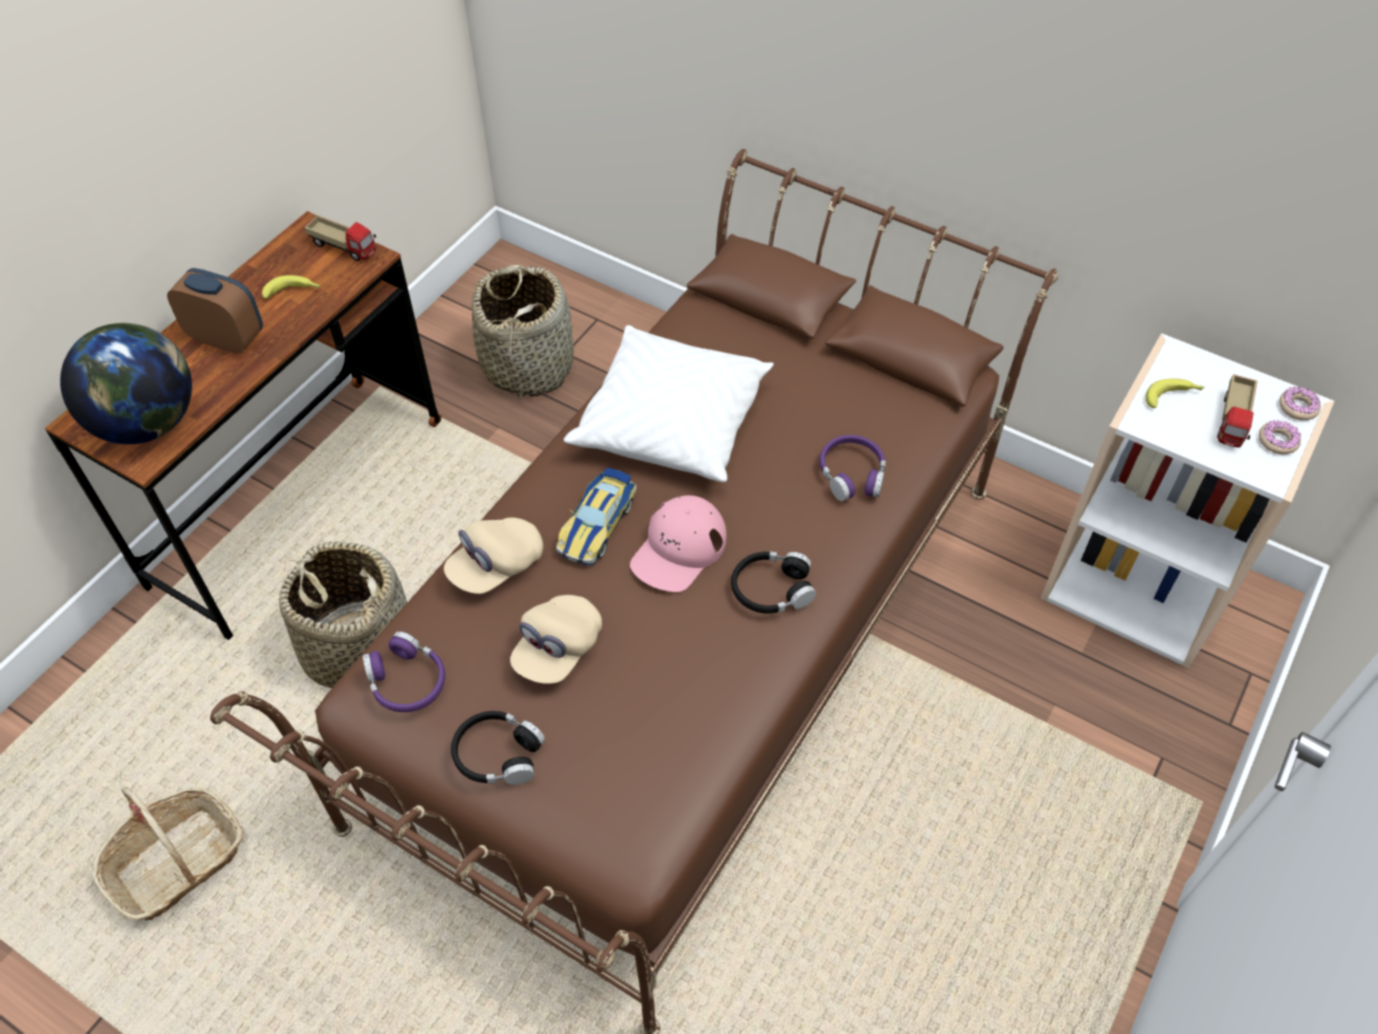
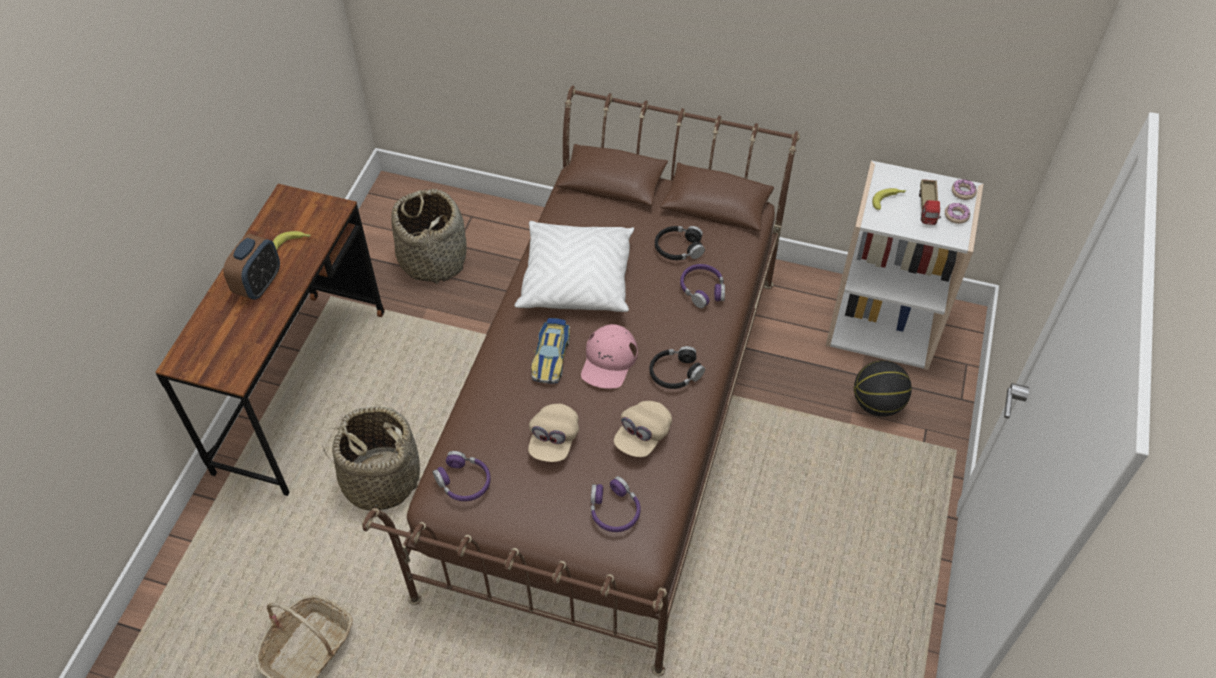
camera: 15 degrees left, 0 degrees up
globe [60,323,192,444] -> none
alarm clock [167,268,263,354] -> alarm clock turned 105 degrees clockwise [223,234,280,300]
toy truck [304,215,376,261] -> none
beige cap [444,517,543,594] -> beige cap moved to [614,401,672,457]
black headphones [451,711,545,785] -> black headphones moved to [655,226,705,260]
none -> purple headphones [591,476,641,532]
none -> basketball [854,360,912,417]

